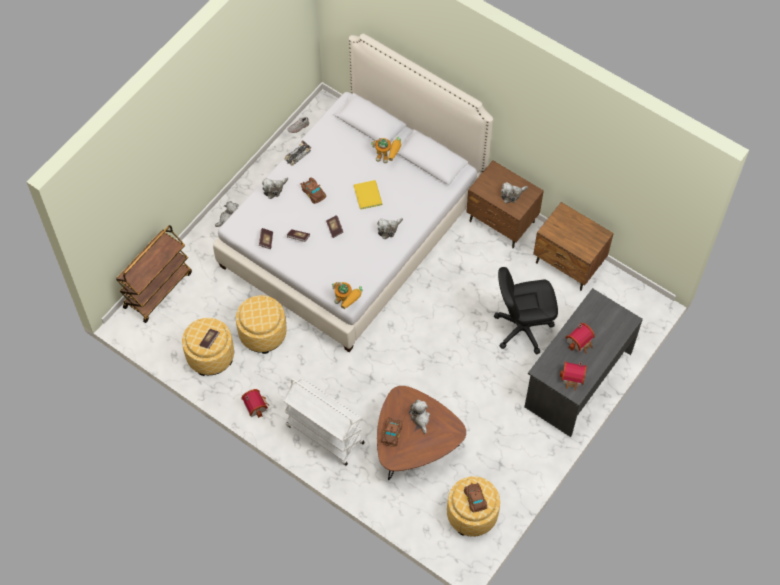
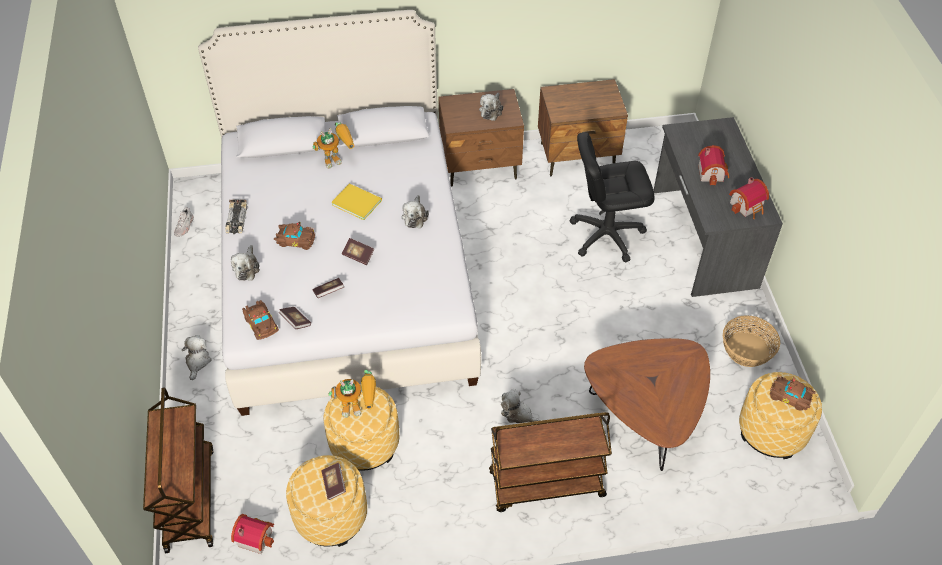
camera: 45 degrees left, 10 degrees down
toy house [241,389,269,418] -> toy house moved to [231,514,274,554]
white cart [283,378,365,466] -> brown cart [489,412,612,512]
toy robot [332,282,363,309] -> toy robot moved to [328,370,376,418]
brown toy car [381,417,403,447] -> brown toy car moved to [242,300,279,340]
plush toy [409,400,430,434] -> plush toy moved to [501,389,540,423]
black office chair [494,267,558,354] -> black office chair turned 45 degrees clockwise [569,132,655,262]
none -> basket [723,315,780,367]

